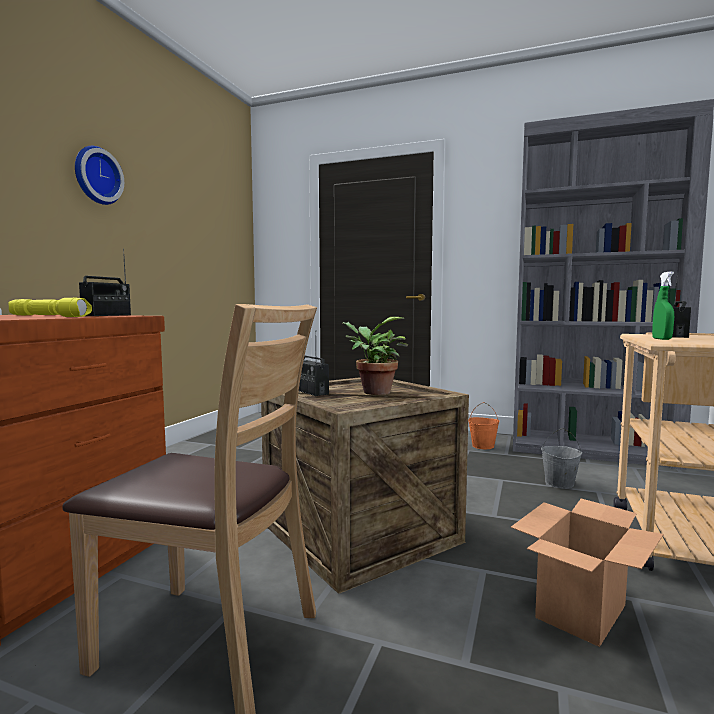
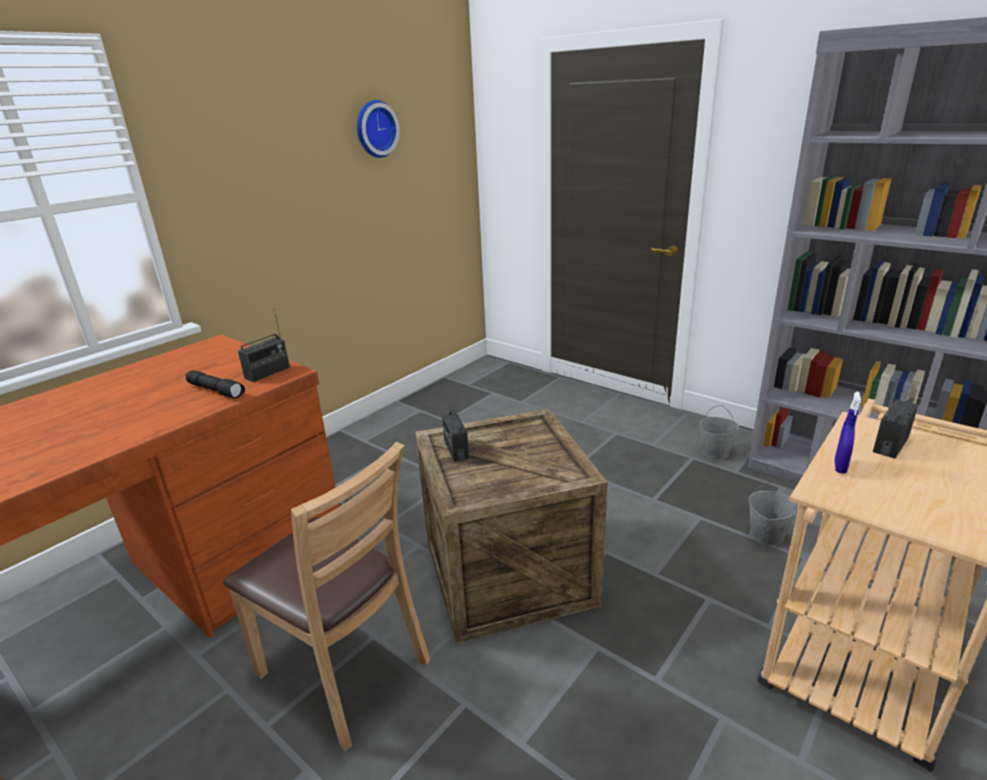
camera: 20 degrees right, 20 degrees up
yellow flashlight [8,298,92,317] -> black flashlight [185,370,245,398]
wall clock [75,146,124,205] -> wall clock moved to [357,100,400,158]
potted plant [342,317,408,395] -> none
orange bucket [468,402,500,449] -> grey bucket [699,405,739,459]
cardboard box [511,499,664,647] -> none
green spray bottle [652,271,674,340] -> blue spray bottle [835,392,861,474]

